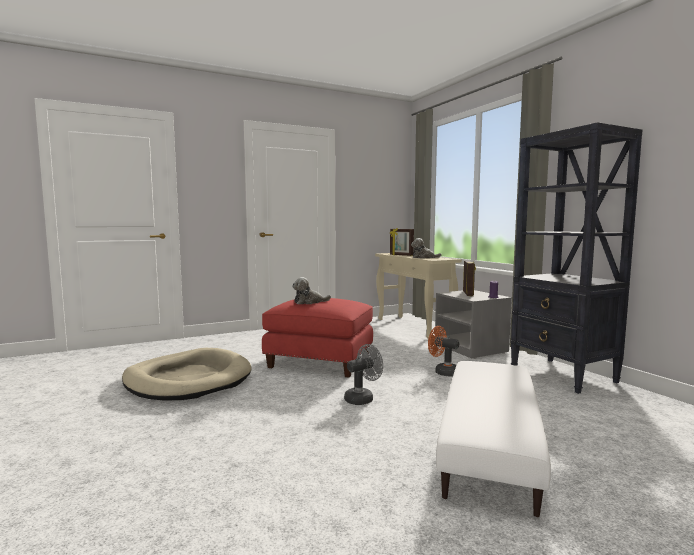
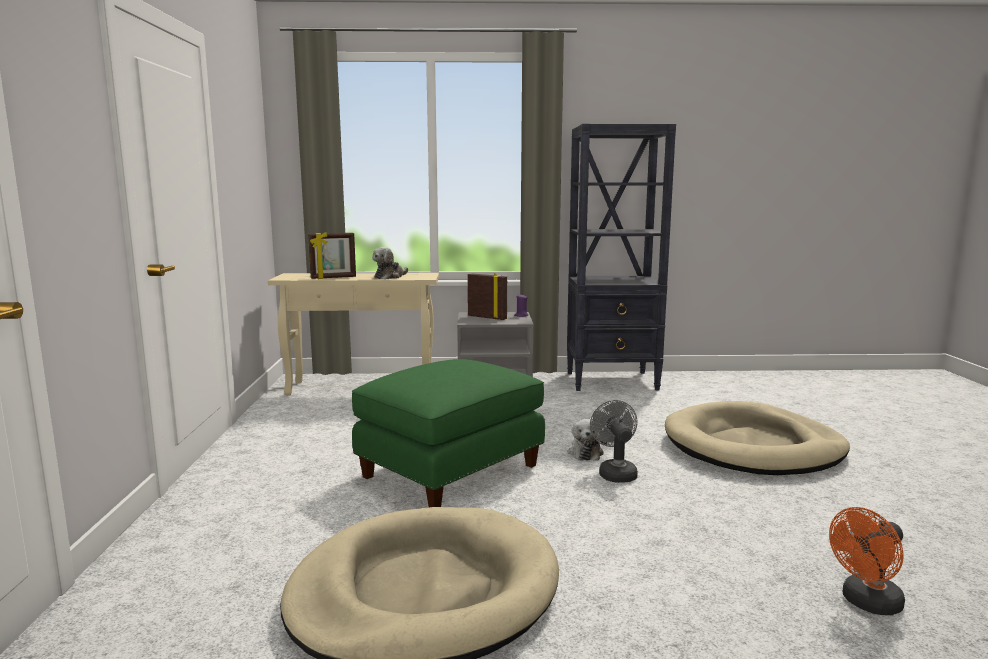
camera: 65 degrees left, 5 degrees up
red ottoman [262,298,373,378] -> green ottoman [352,359,545,507]
plush toy [292,277,331,304] -> plush toy moved to [568,419,606,461]
orange fan [428,326,459,377] -> orange fan moved to [829,507,905,615]
white ottoman [436,361,551,517] -> beige dog bed [665,401,850,475]

